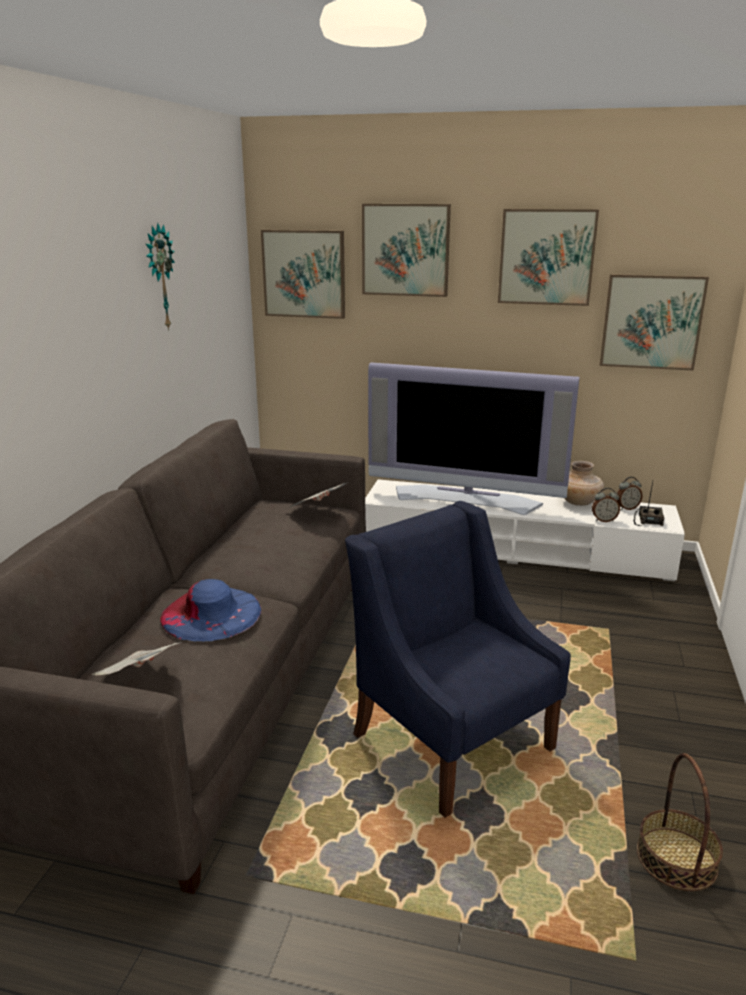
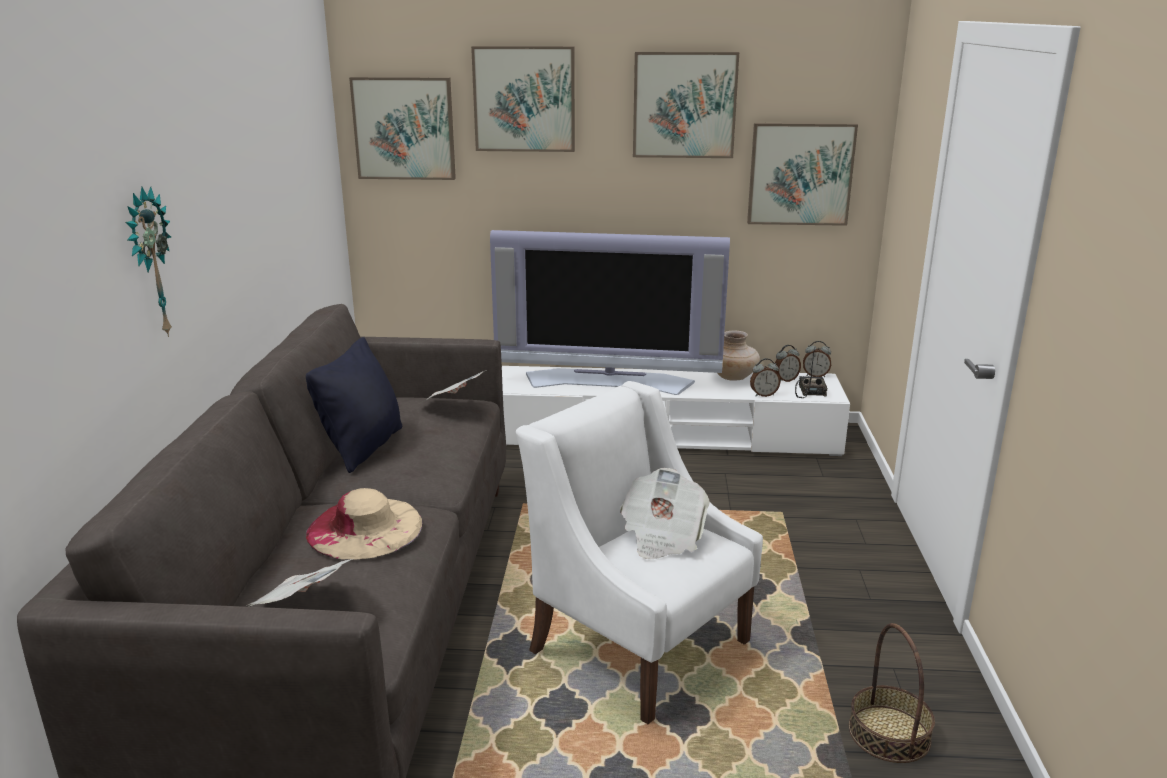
camera: 10 degrees left, 0 degrees up
wall clock [146,223,175,330] -> wall clock moved to [125,187,172,337]
blue hat [160,579,261,641] -> beige hat [306,488,423,560]
blue armchair [345,501,571,818] -> white armchair [516,381,763,724]
none -> black pillow [306,337,402,473]
none -> newspaper [620,468,710,559]
none -> alarm clock [803,341,831,377]

